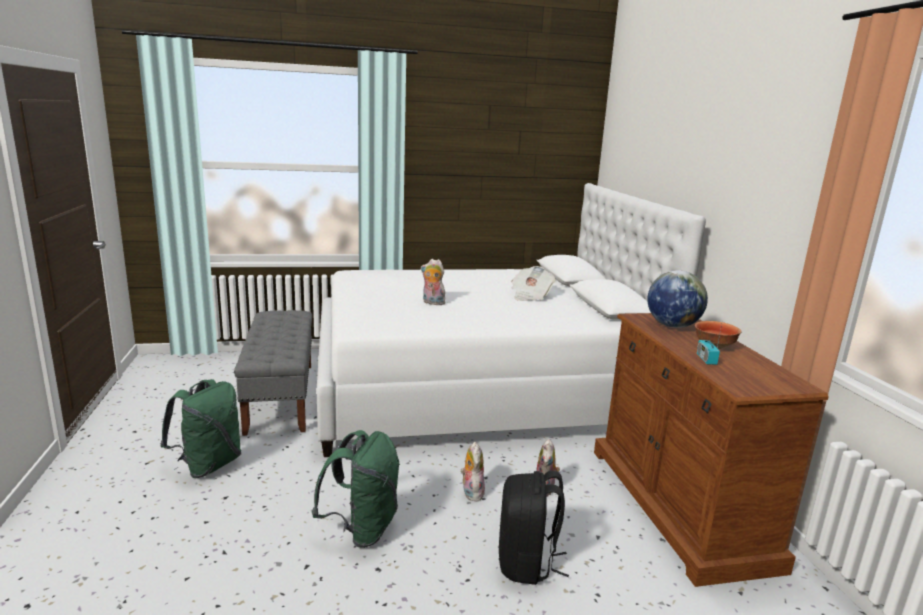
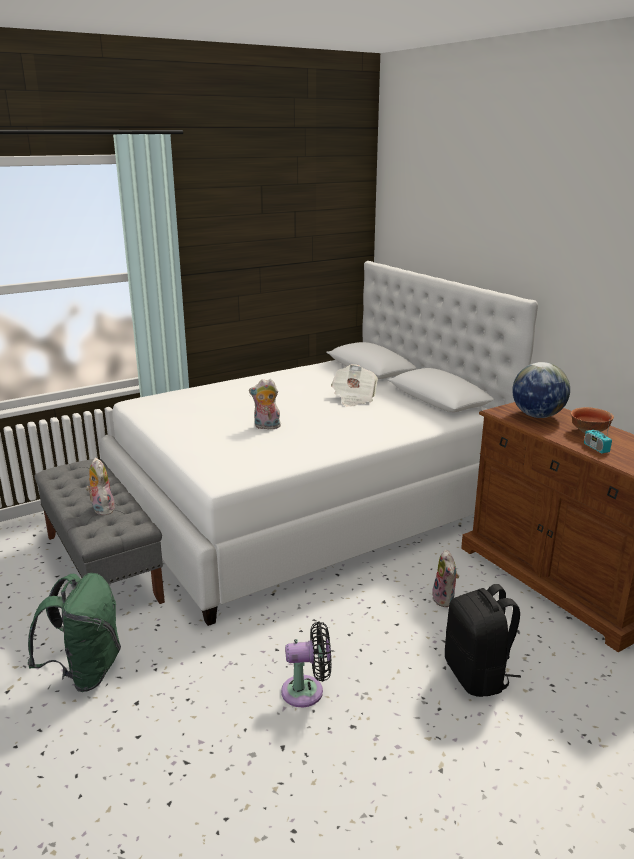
camera: 20 degrees left, 5 degrees up
green backpack [312,430,400,548] -> black fan [281,621,332,707]
plush toy [460,442,485,502] -> plush toy moved to [86,457,115,515]

